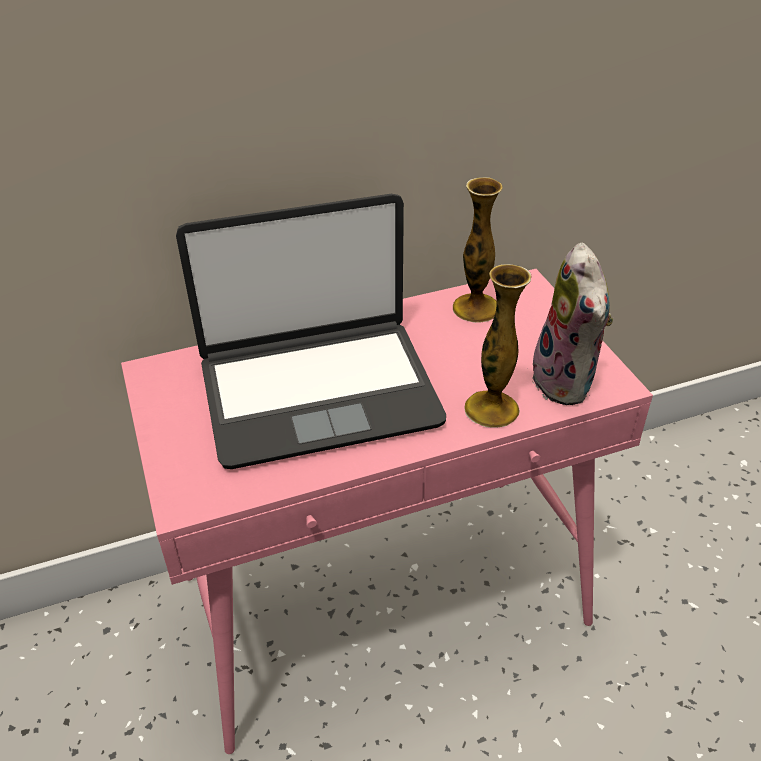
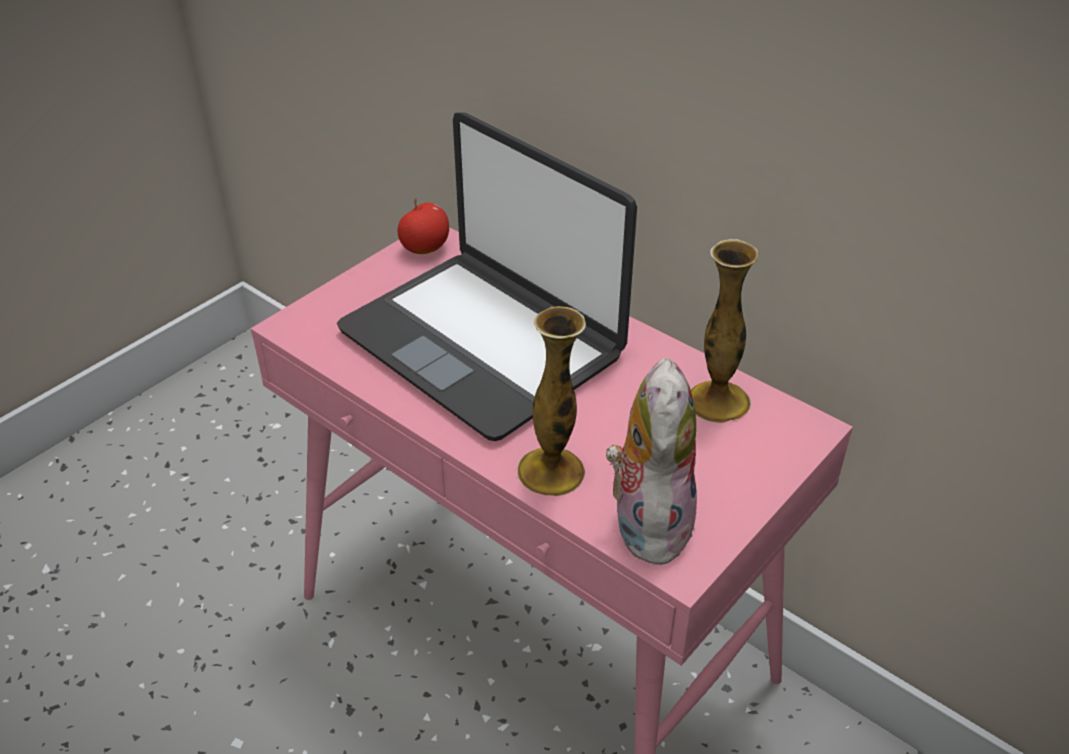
camera: 60 degrees right, 0 degrees up
plush toy [528,243,613,405] -> plush toy turned 135 degrees clockwise [606,358,697,569]
none -> apple [398,198,449,254]

